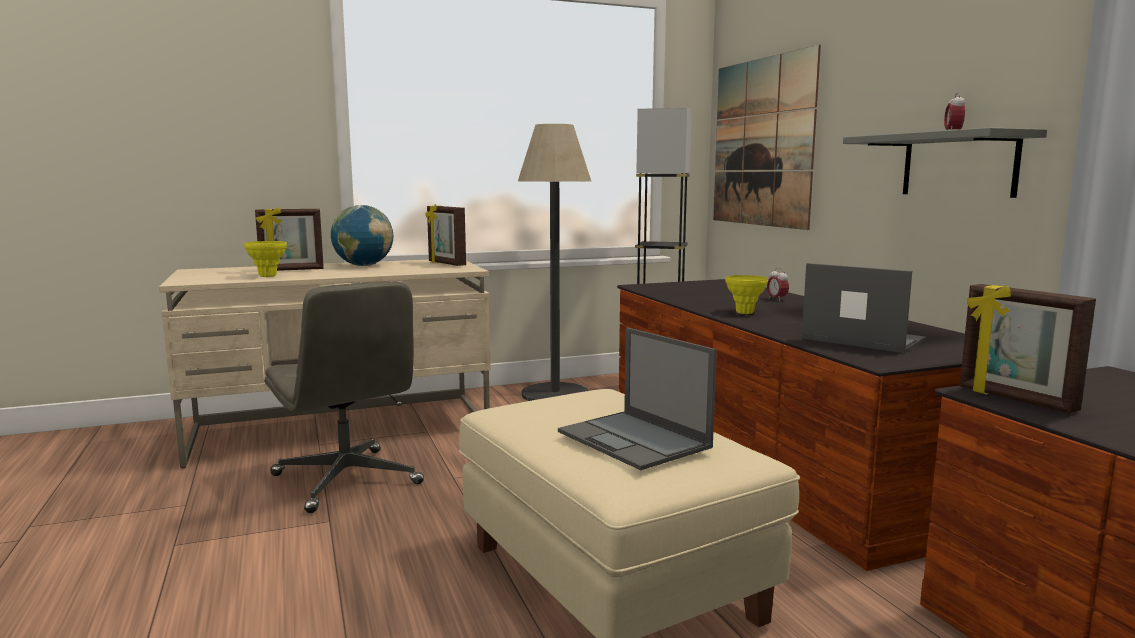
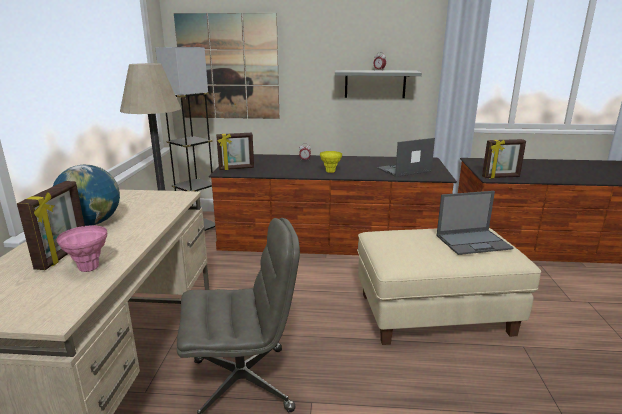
camera: 65 degrees left, 10 degrees up
yellow vase [244,241,287,277] -> pink vase [56,225,107,272]
picture frame [425,204,466,266] -> picture frame moved to [216,133,254,170]

